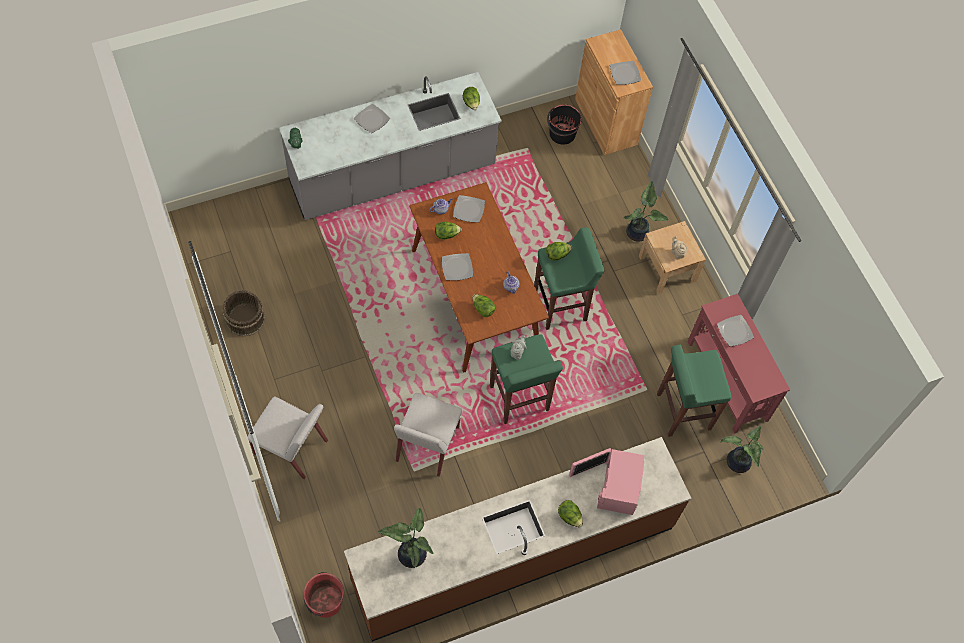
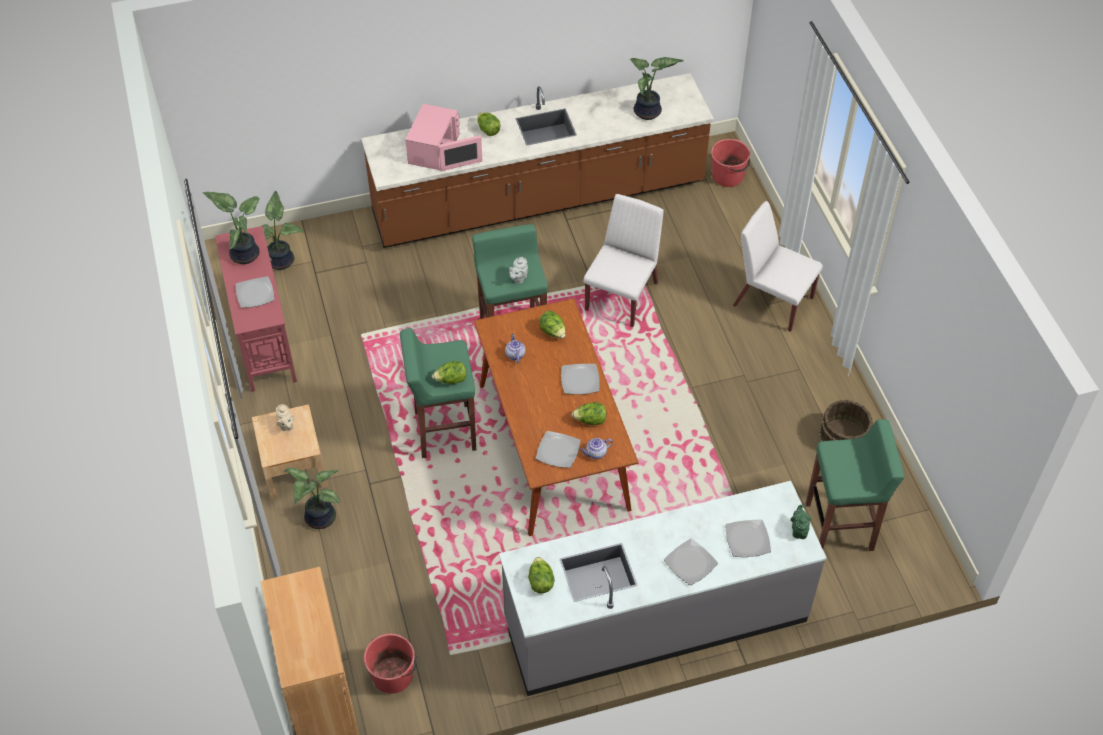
camera: 170 degrees left, 10 degrees down
black bucket [547,105,582,145] -> red bucket [364,634,417,694]
plate [610,61,641,85] -> plate moved to [725,519,771,557]
green stool [657,344,732,437] -> green stool moved to [806,419,904,551]
none -> potted plant [203,192,260,264]

